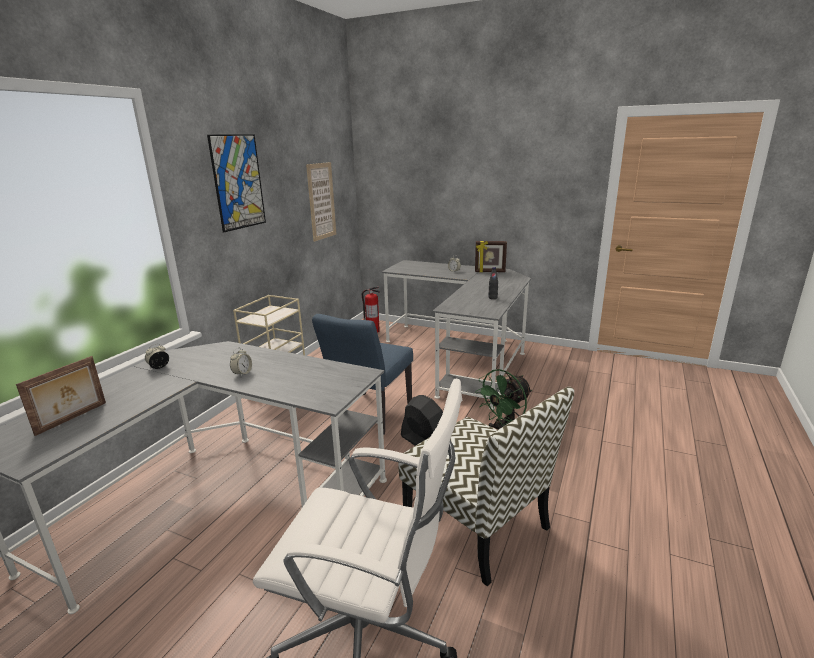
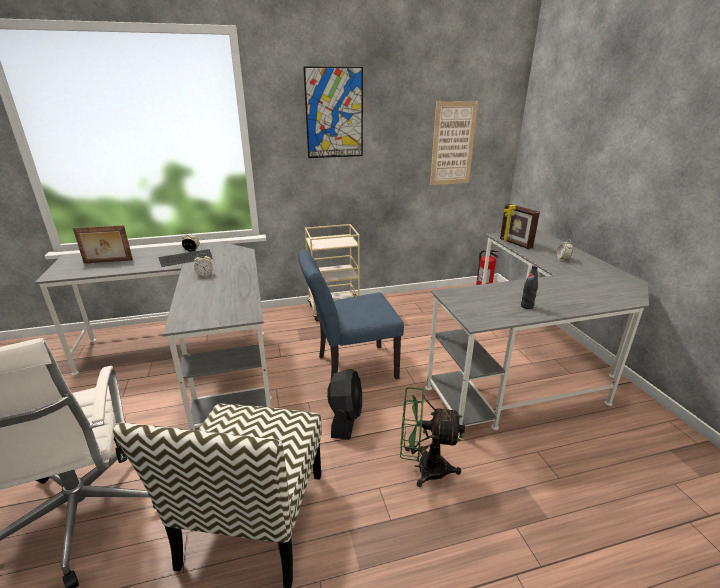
camera: 50 degrees right, 5 degrees up
picture frame [475,241,507,272] -> picture frame moved to [500,204,540,249]
none -> keyboard [158,249,212,267]

